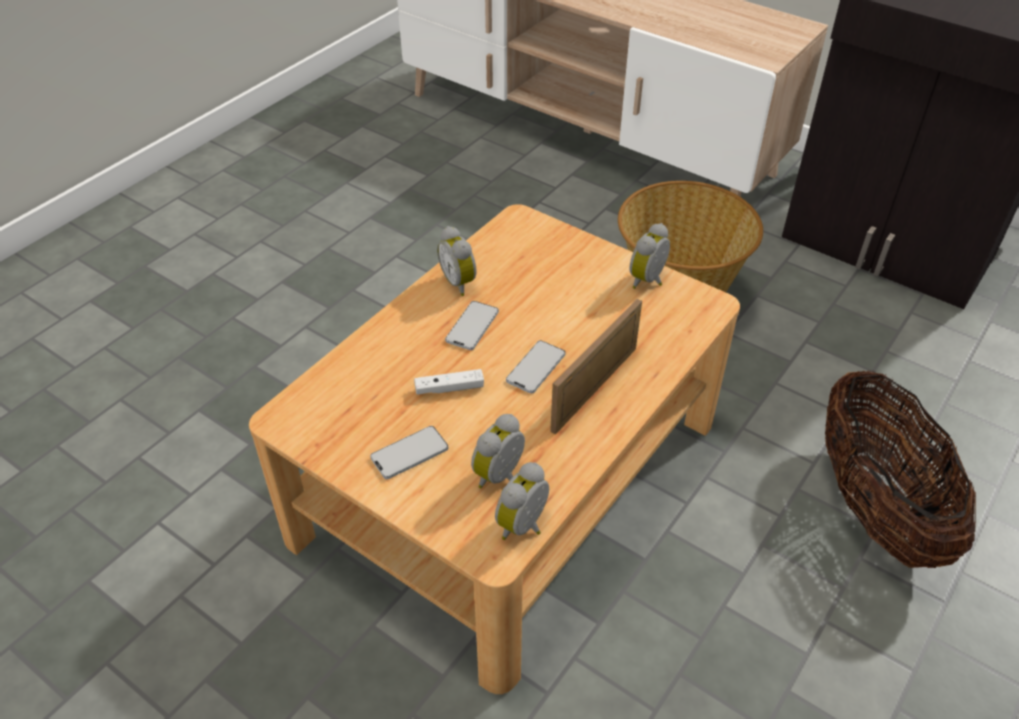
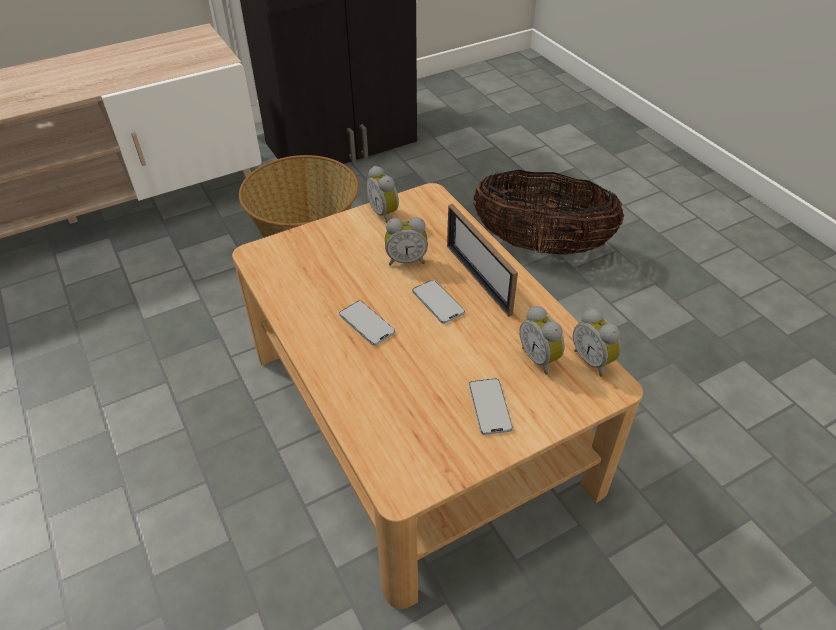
camera: 65 degrees left, 0 degrees up
white game controller [414,369,484,395] -> none
alarm clock [437,226,476,296] -> alarm clock moved to [385,217,428,266]

